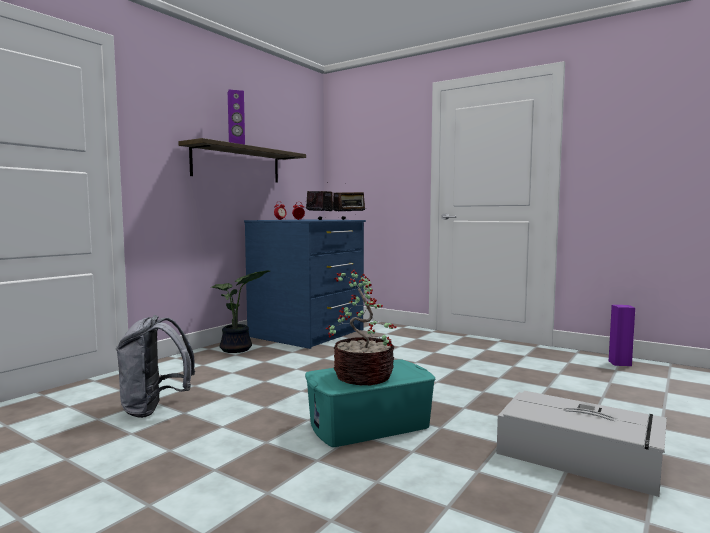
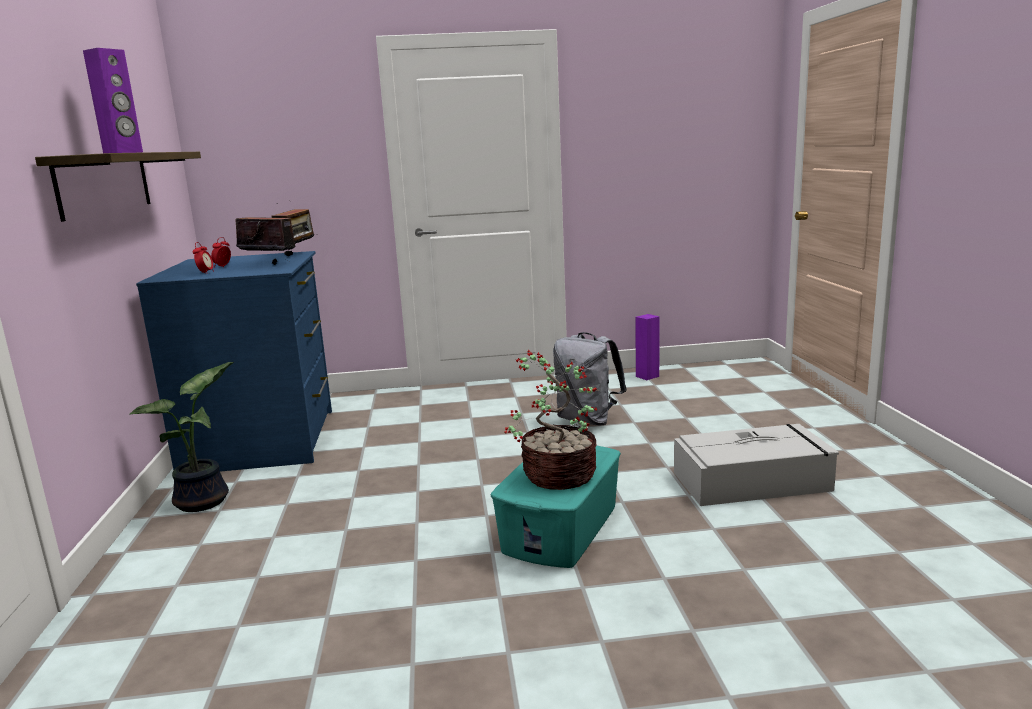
camera: 40 degrees left, 10 degrees up
grey backpack [116,315,195,418] -> grey backpack moved to [553,332,627,425]

